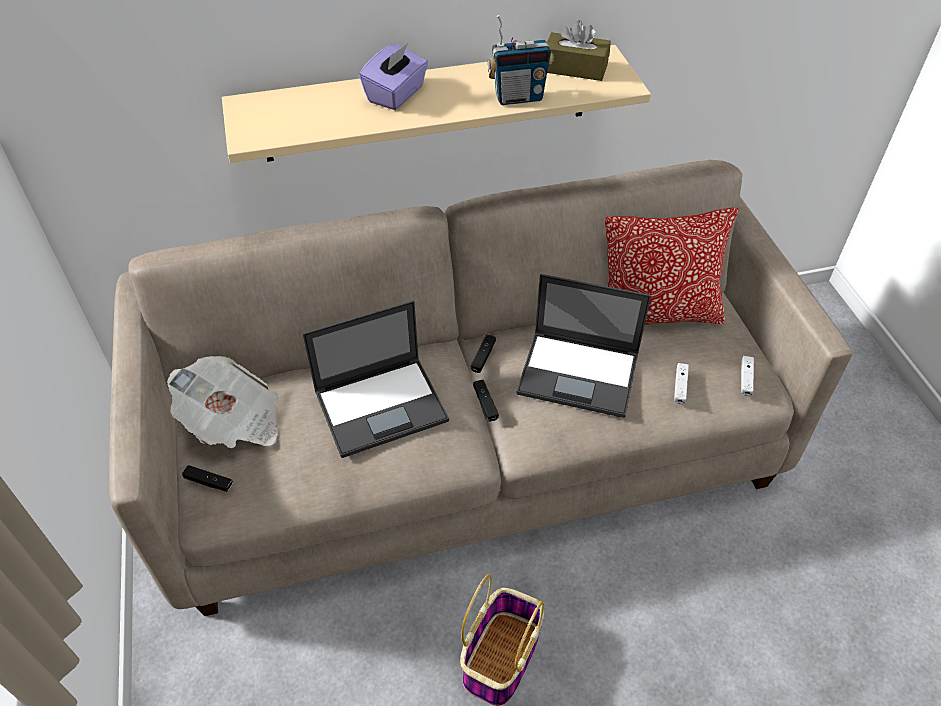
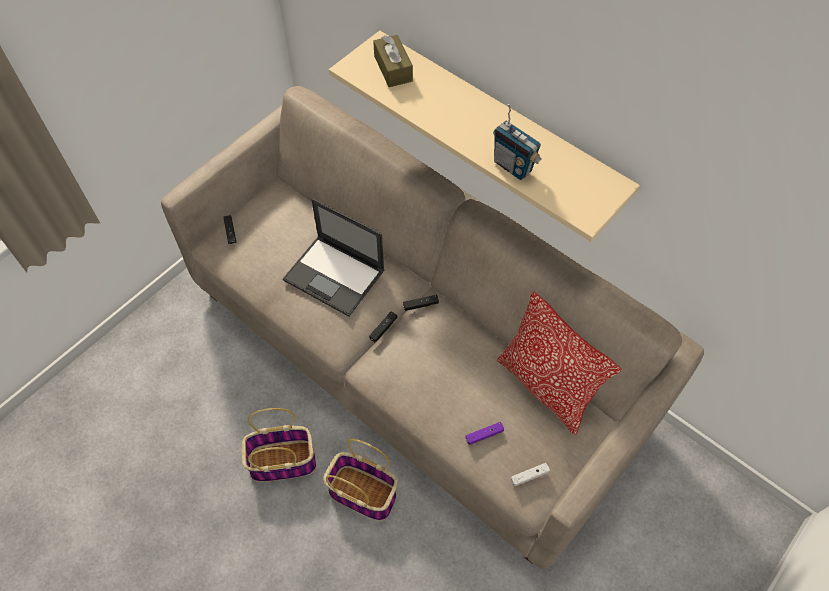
camera: 55 degrees right, 10 degrees up
newspaper [167,356,279,448] -> none
purple tissue box [359,43,428,110] -> none
laptop [516,274,651,418] -> none
brown tissue box [547,20,611,81] -> brown tissue box moved to [373,35,413,87]
white game controller [674,363,689,404] -> purple game controller [466,422,504,445]
none -> basket [323,439,397,521]

